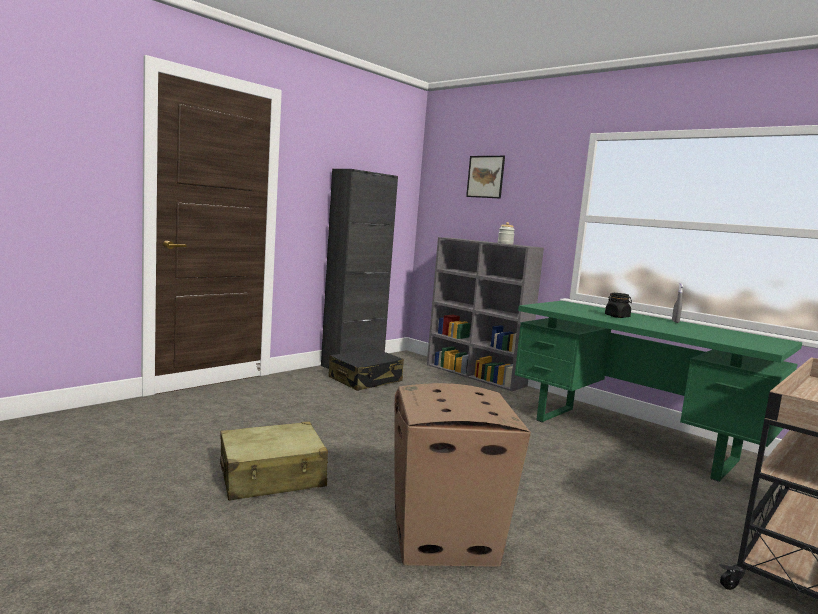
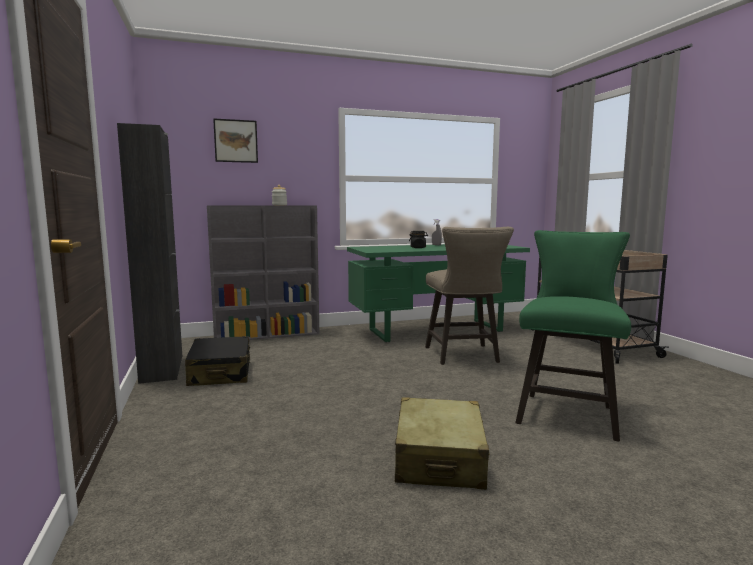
camera: 60 degrees left, 0 degrees up
cardboard box [394,383,531,567] -> green stool [515,230,631,442]
none -> beige stool [425,227,514,365]

